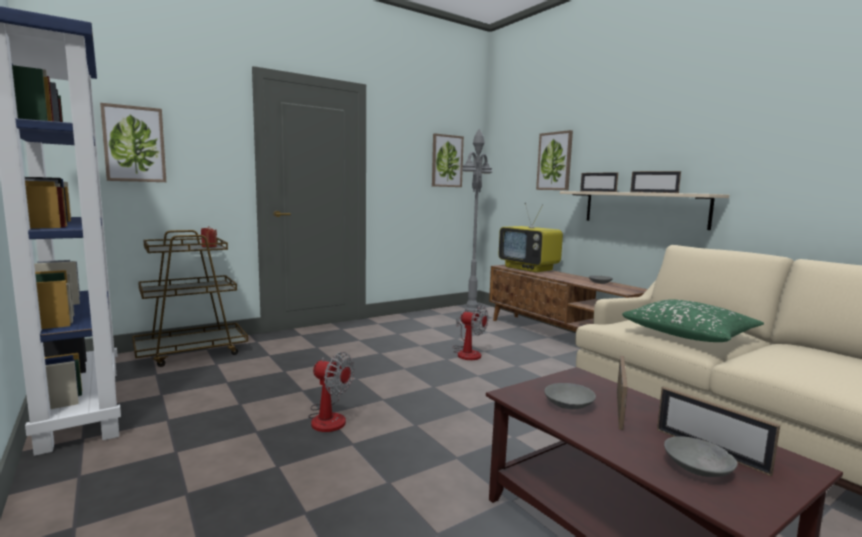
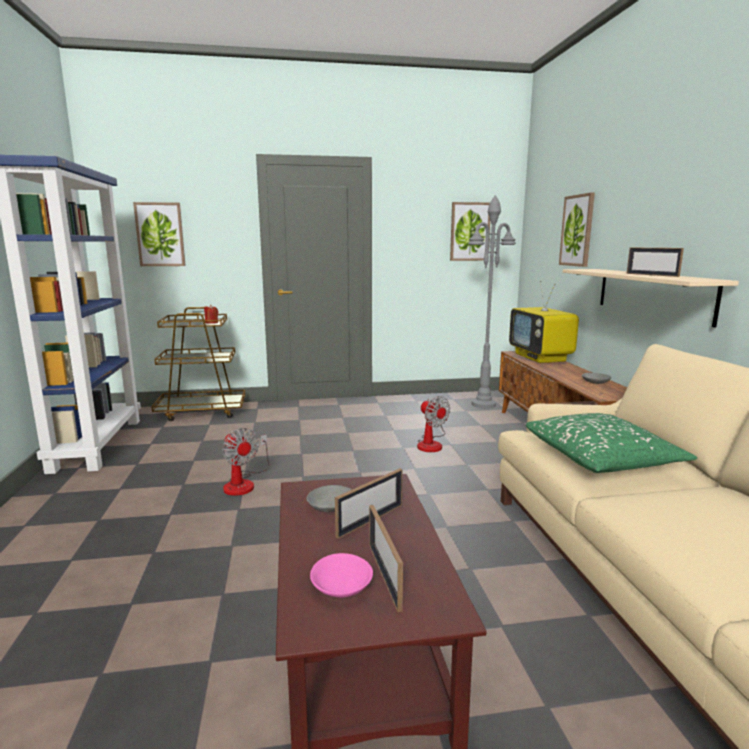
camera: 25 degrees right, 5 degrees up
picture frame [580,172,618,192] -> none
grey bowl [664,436,738,477] -> pink bowl [310,553,373,598]

